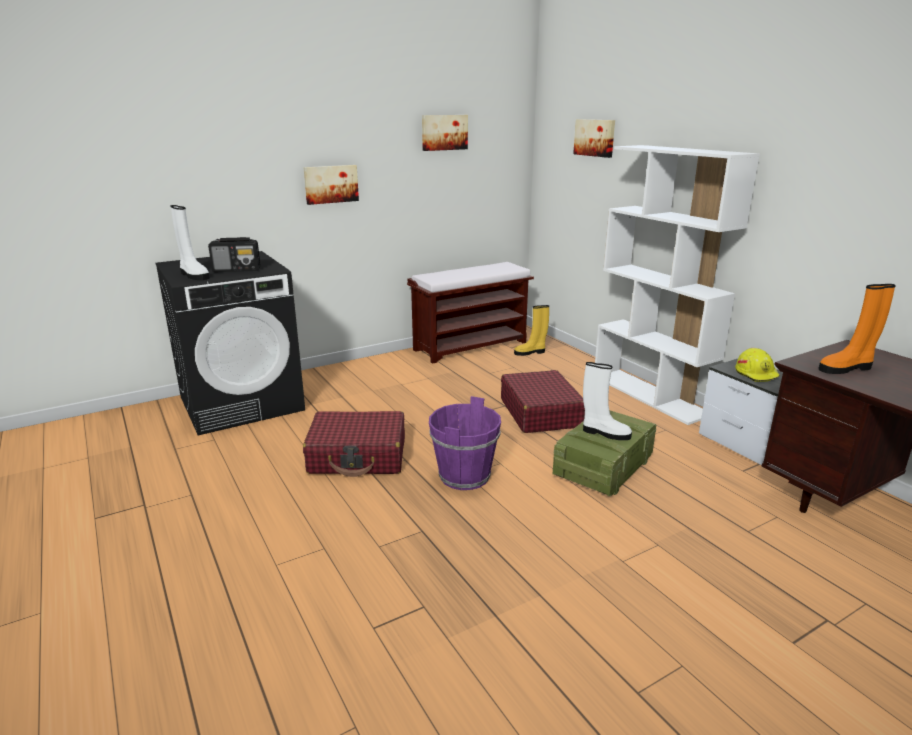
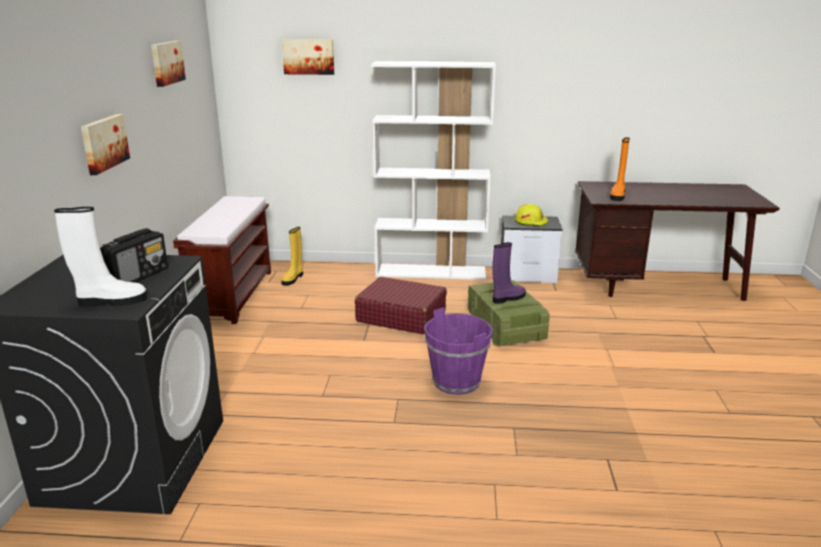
camera: 55 degrees left, 0 degrees up
red suitcase [303,411,405,477] -> none
white boot [583,362,632,440] -> purple boot [492,242,526,304]

